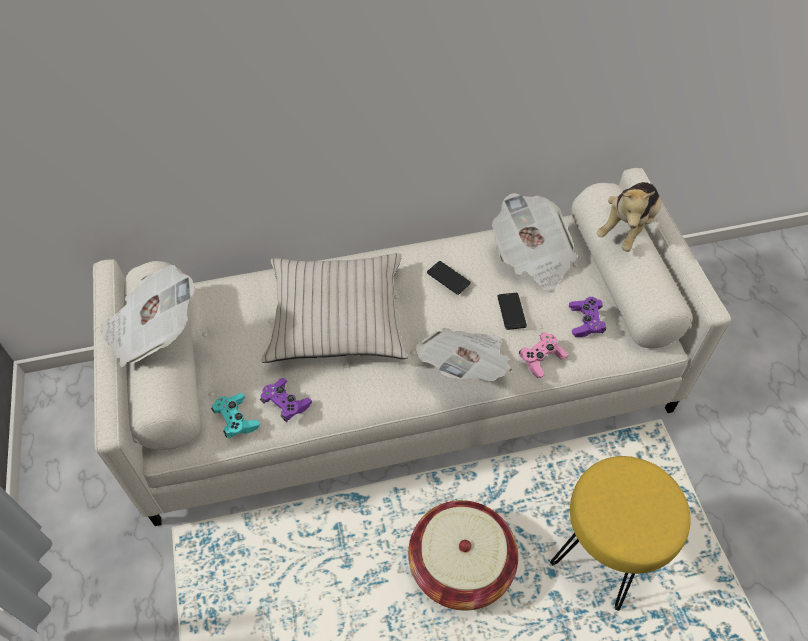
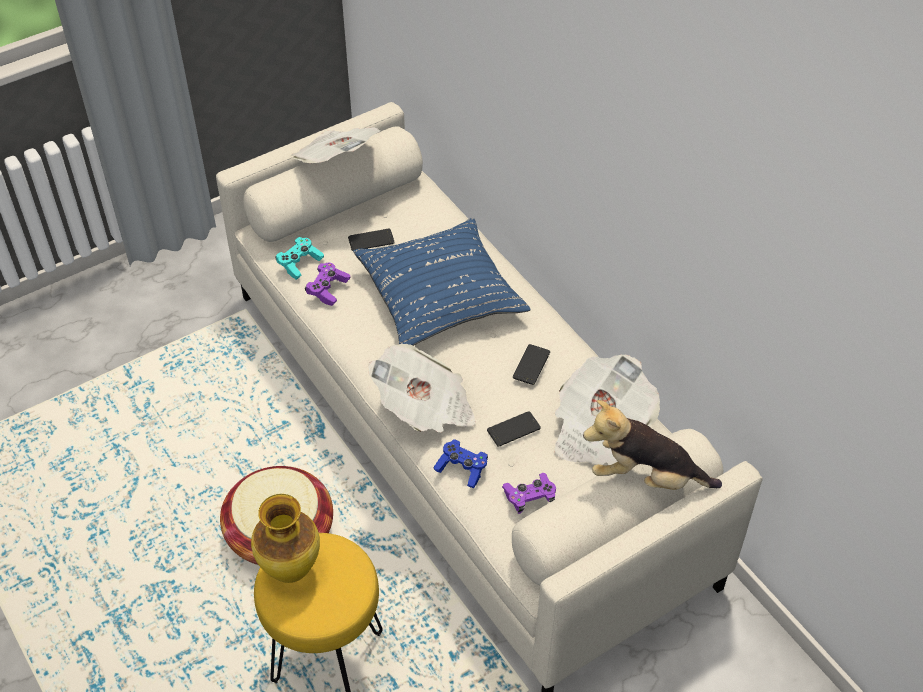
camera: 70 degrees right, 5 degrees down
beige pillow [262,253,408,363] -> blue pillow [353,218,531,346]
pink game controller [519,332,568,378] -> blue game controller [434,439,488,488]
none -> vase [251,494,320,583]
none -> phone [348,229,395,251]

